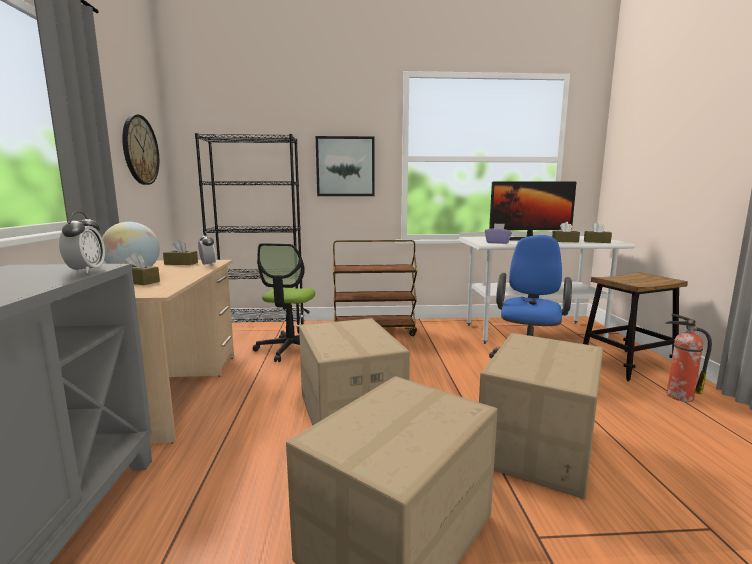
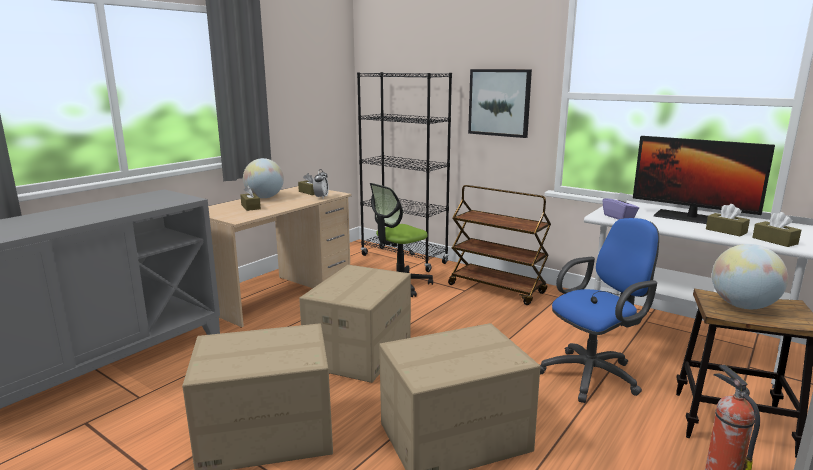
camera: 40 degrees right, 5 degrees up
alarm clock [59,211,105,273] -> none
wall clock [122,114,159,185] -> none
none -> globe [712,244,788,309]

